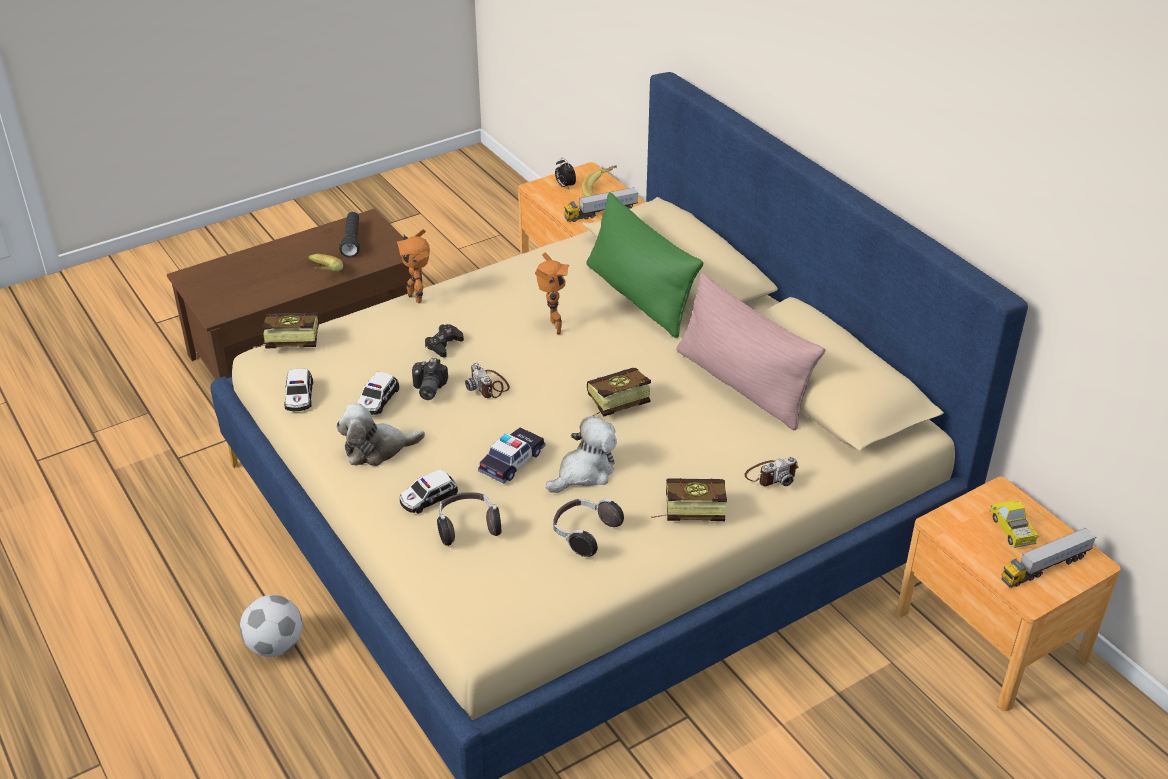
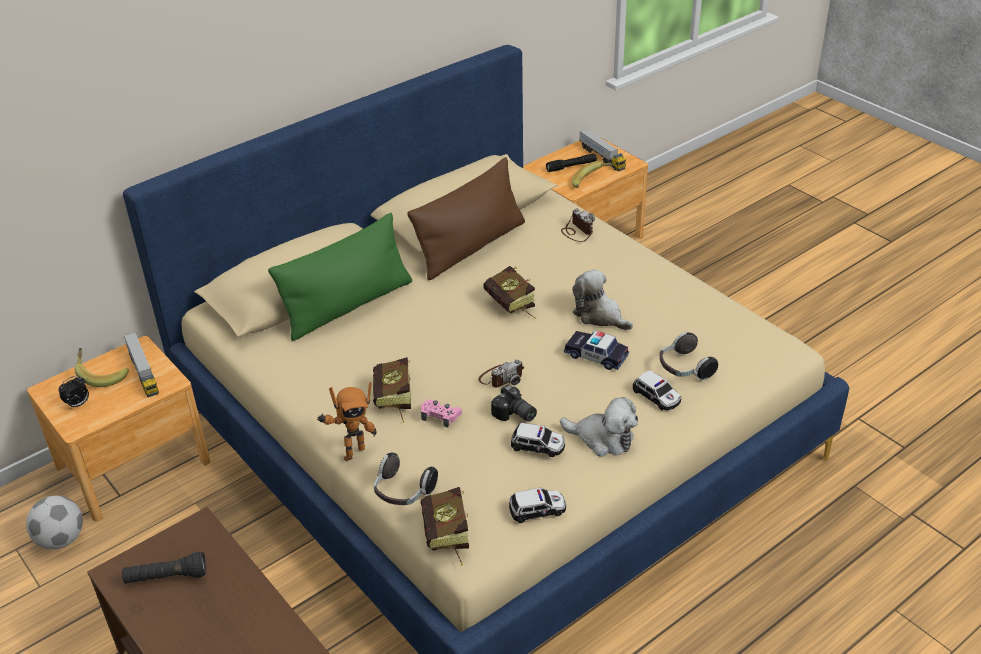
camera: 95 degrees left, 0 degrees up
football [240,595,303,657] -> football moved to [26,496,83,549]
banana [308,254,343,272] -> banana moved to [572,161,613,188]
plush toy [336,403,425,466] -> plush toy turned 45 degrees counterclockwise [560,397,638,457]
camera [412,358,448,400] -> camera turned 45 degrees clockwise [491,385,537,422]
black game controller [425,324,464,357] -> pink game controller [421,399,462,428]
toy robot [535,252,569,334] -> none
headphones [553,499,624,557] -> headphones moved to [374,452,438,505]
book [651,478,727,521] -> book moved to [373,357,411,423]
pink pillow [676,273,825,430] -> brown pillow [407,157,525,280]
toy truck [989,501,1038,548] -> black flashlight [546,154,597,172]

